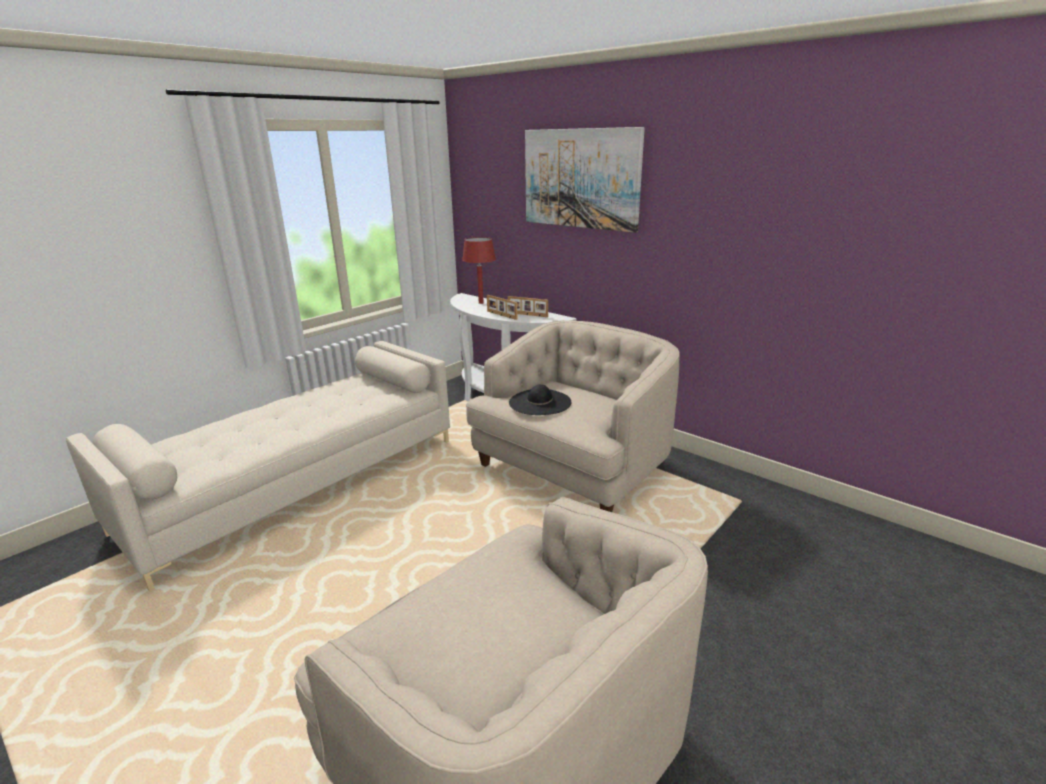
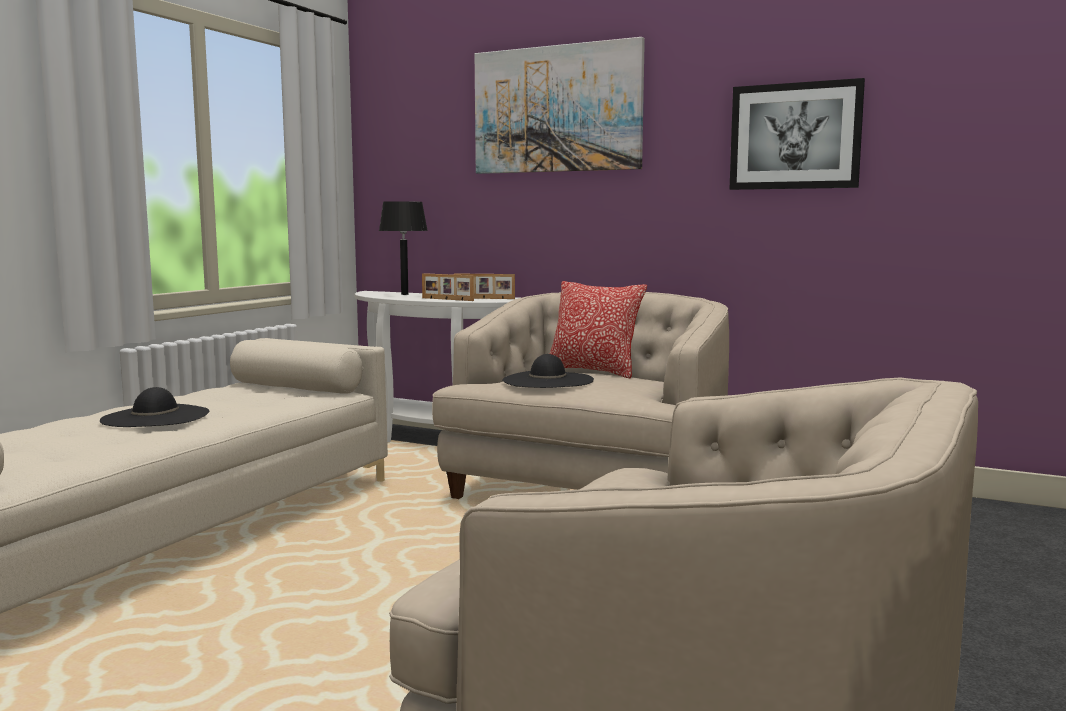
camera: 15 degrees left, 15 degrees down
red table lamp [462,237,496,304] -> black table lamp [379,201,428,295]
none -> black hat [100,387,209,427]
none -> pillow [550,281,647,378]
none -> picture [729,78,865,190]

